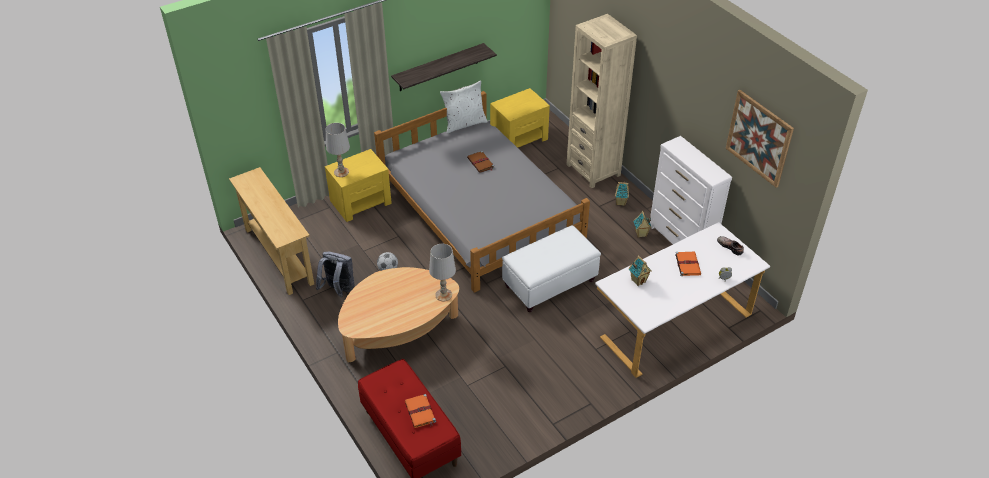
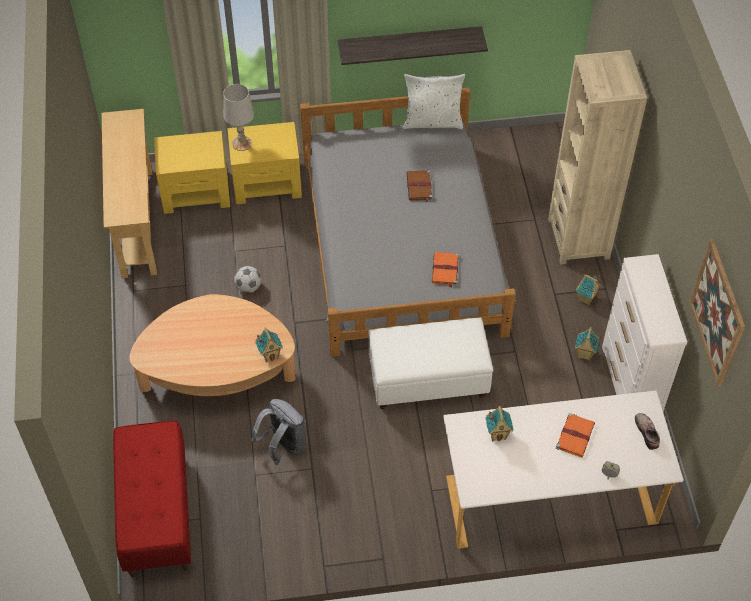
camera: 25 degrees right, 10 degrees up
grey backpack [316,252,355,298] -> grey backpack moved to [251,399,306,465]
orange book [405,394,436,428] -> orange book moved to [432,252,459,288]
white table lamp [429,244,456,301] -> toy house [255,327,283,362]
yellow nightstand [490,88,550,148] -> yellow nightstand moved to [154,131,230,214]

